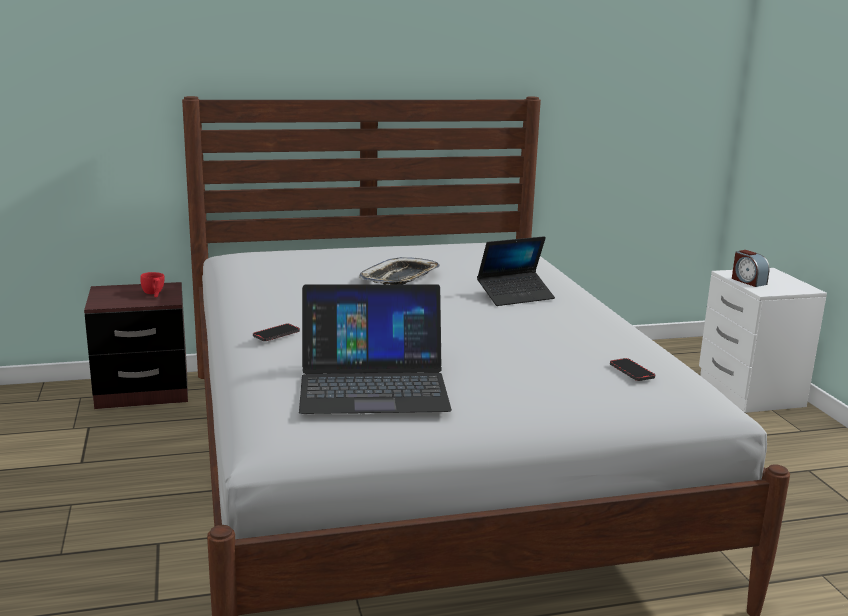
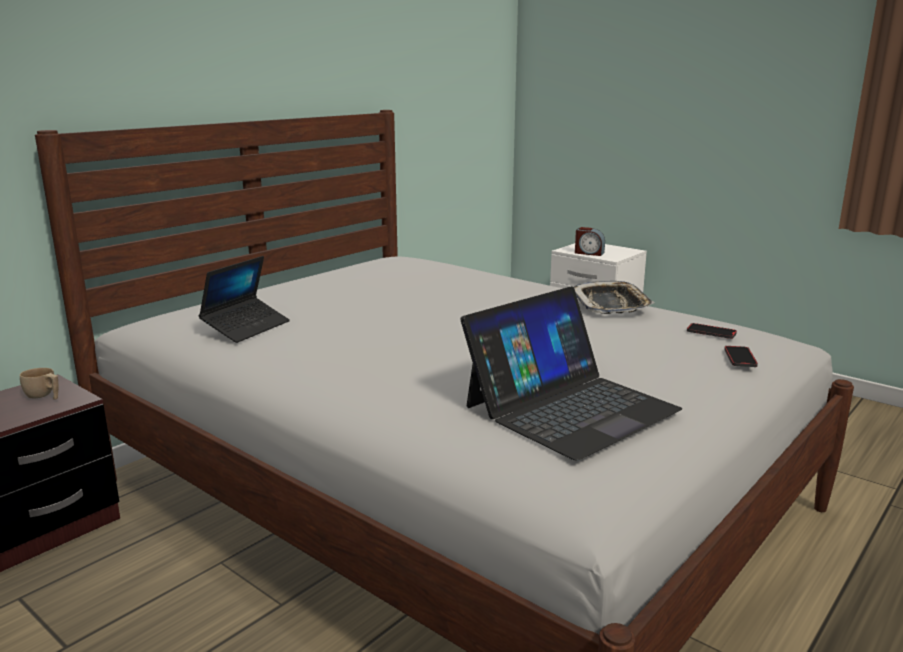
camera: 35 degrees left, 0 degrees up
red cup [140,272,164,297] -> beige cup [20,368,59,400]
phone [253,323,300,341] -> phone moved to [724,346,758,367]
tray [359,257,440,284] -> tray moved to [574,281,655,314]
laptop [477,236,555,306] -> laptop moved to [199,256,290,343]

